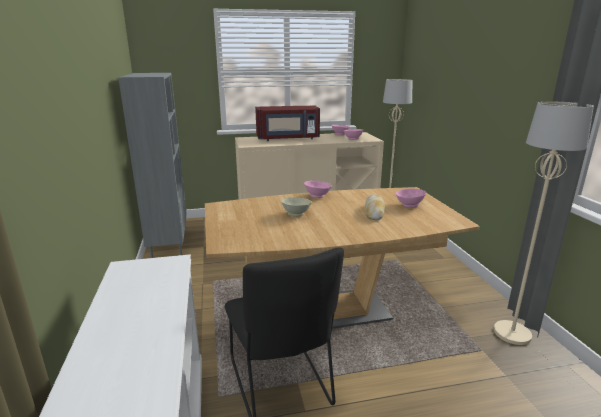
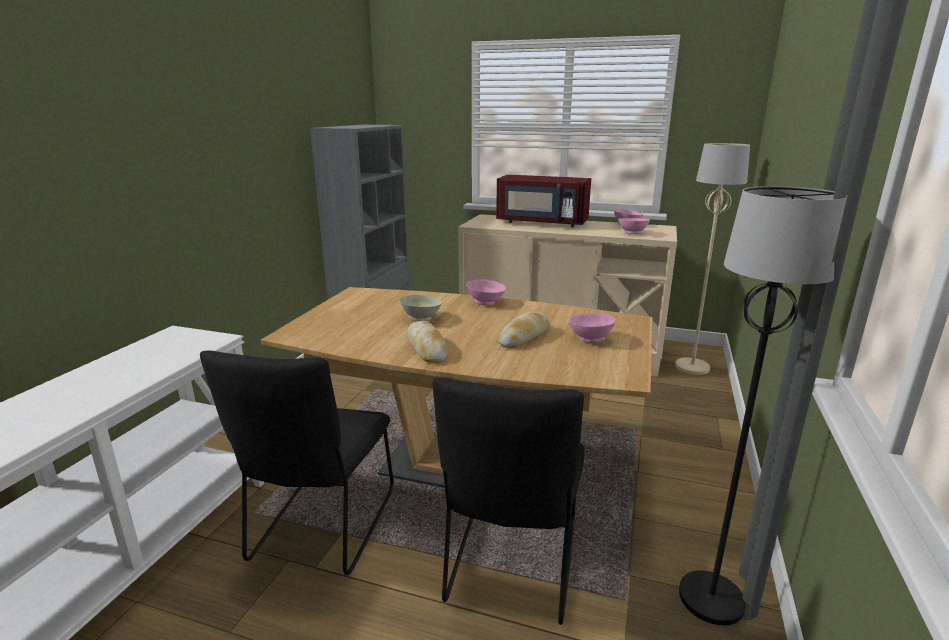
camera: 30 degrees right, 0 degrees up
beige floor lamp [494,102,594,345] -> black floor lamp [679,186,847,625]
none -> bread [407,321,448,363]
none -> black chair [433,377,585,625]

